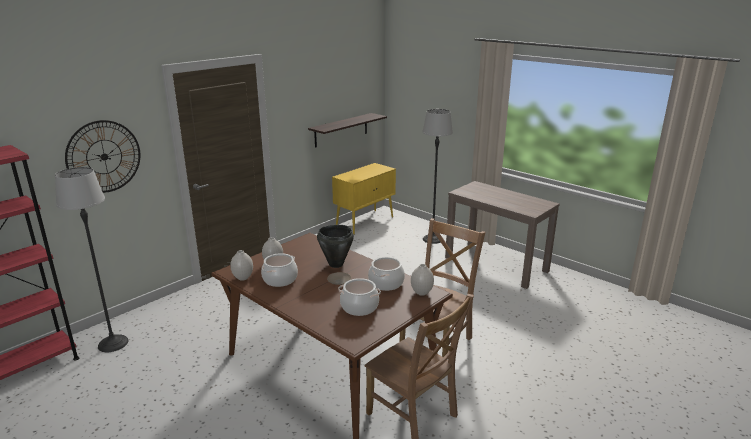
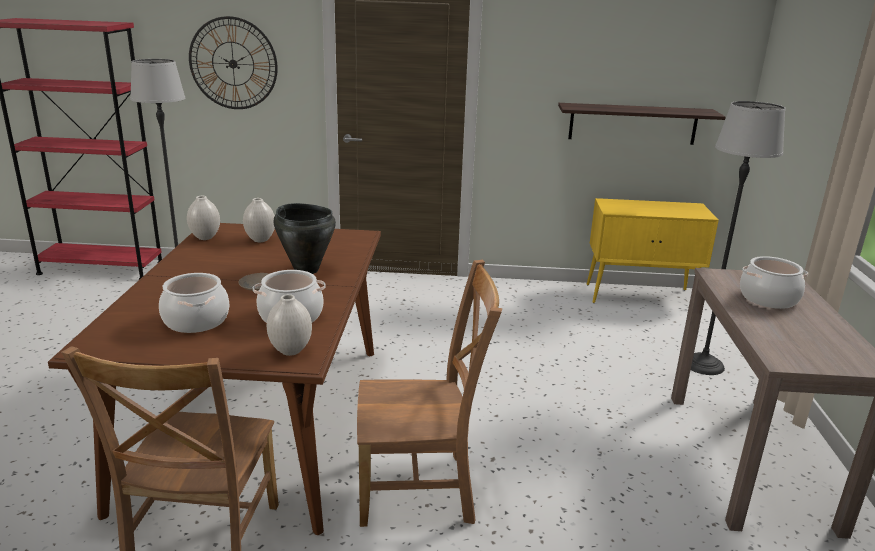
camera: 50 degrees right, 0 degrees up
cooking pot [261,253,298,287] -> cooking pot moved to [740,256,808,309]

